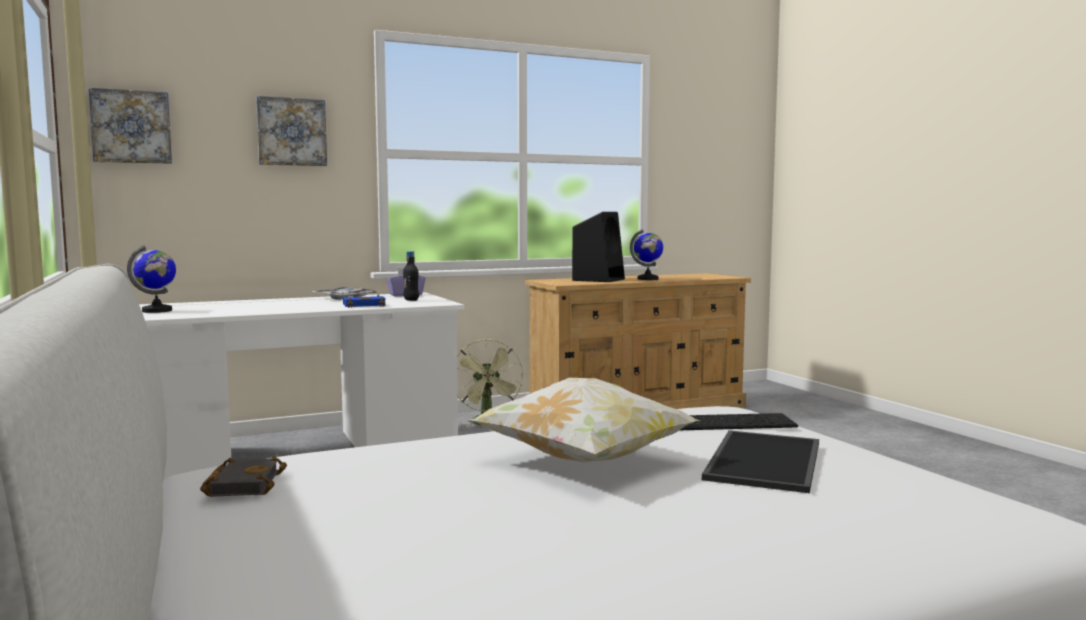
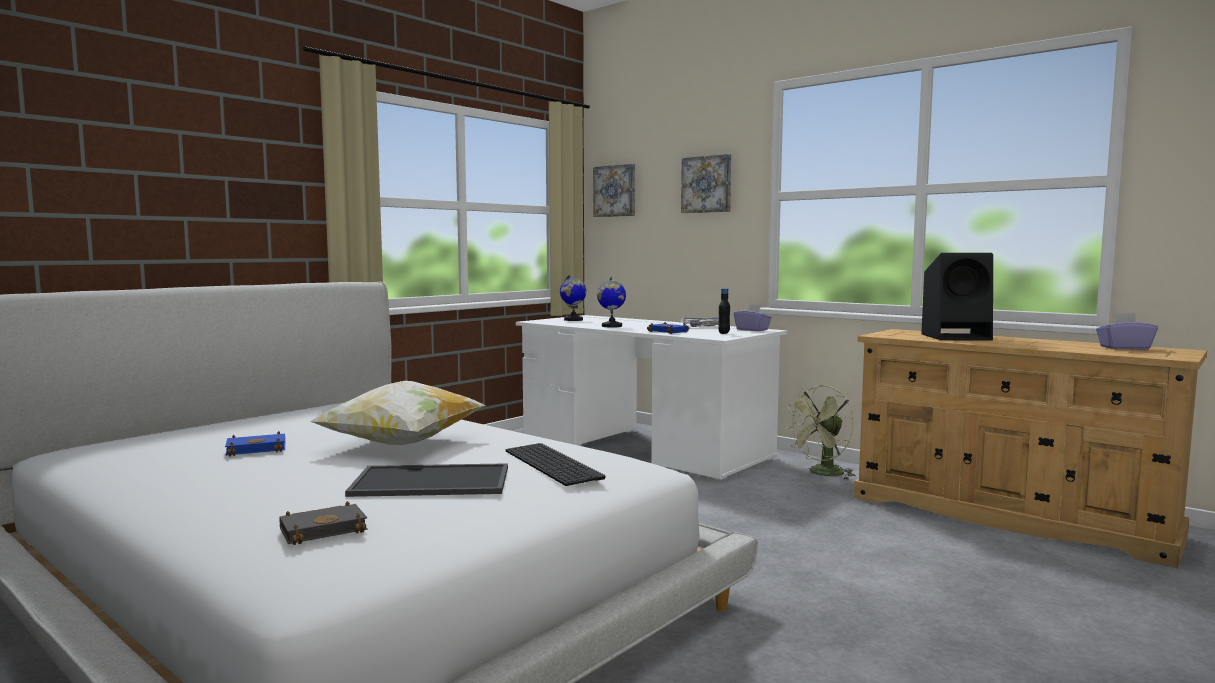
camera: 65 degrees right, 0 degrees up
black book [200,457,287,497] -> black book moved to [279,501,368,545]
globe [630,229,663,280] -> globe moved to [597,277,626,328]
none -> blue book [225,431,285,456]
none -> purple tissue box [1096,313,1158,350]

